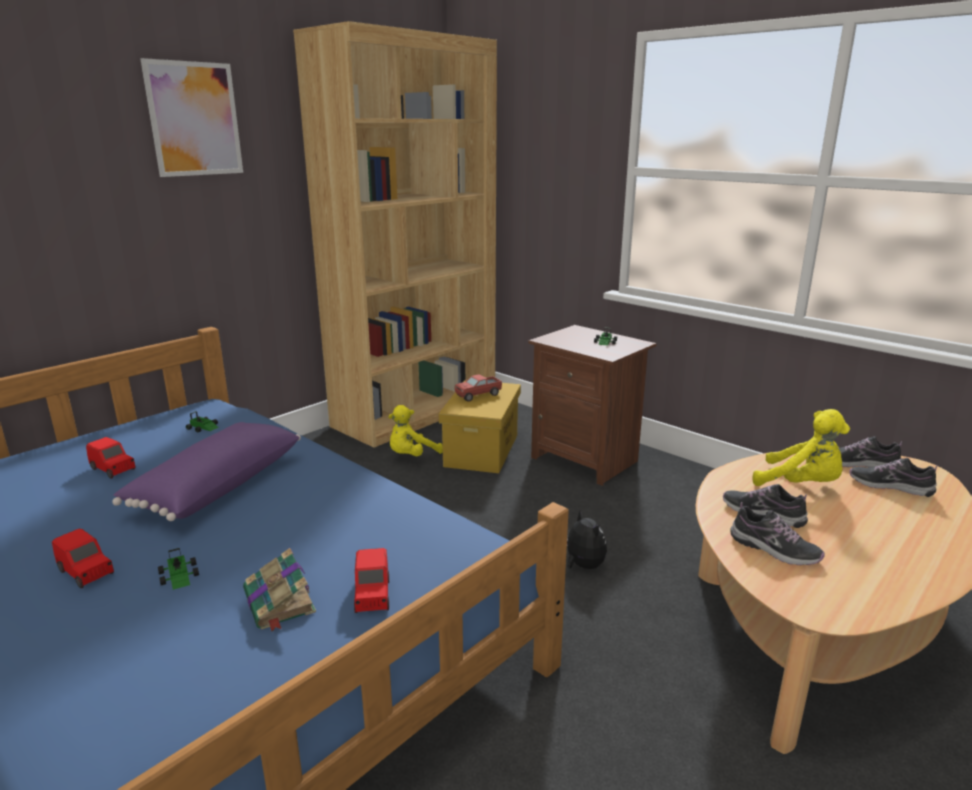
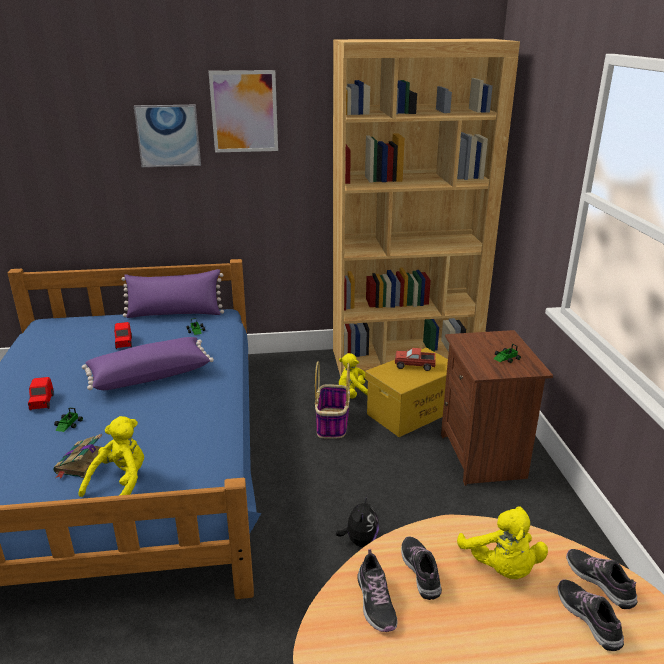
camera: 40 degrees right, 5 degrees up
red toy car [354,548,389,613] -> yellow plush toy [78,416,144,497]
none -> purple pillow [121,269,224,318]
none -> picture [134,105,201,167]
none -> basket [315,361,350,439]

